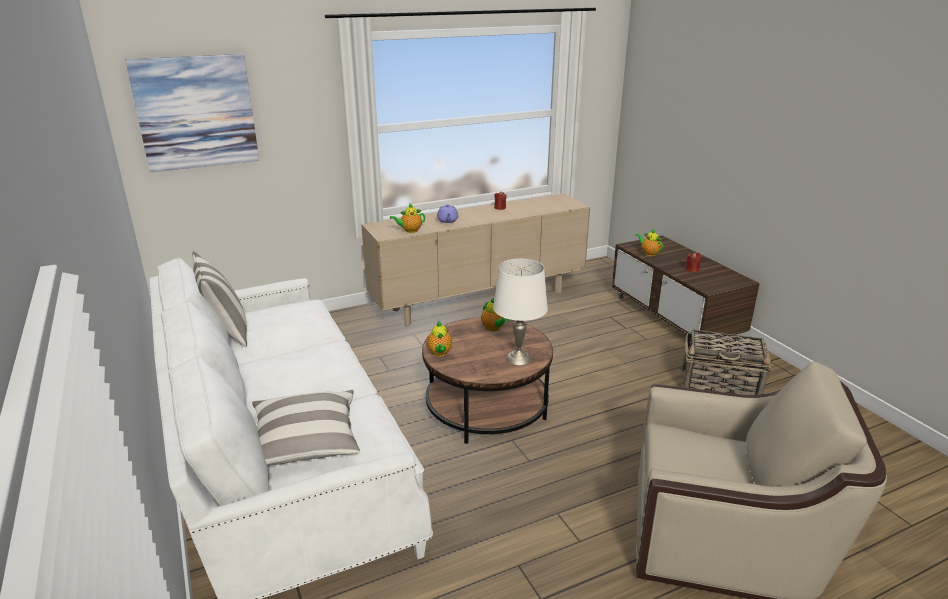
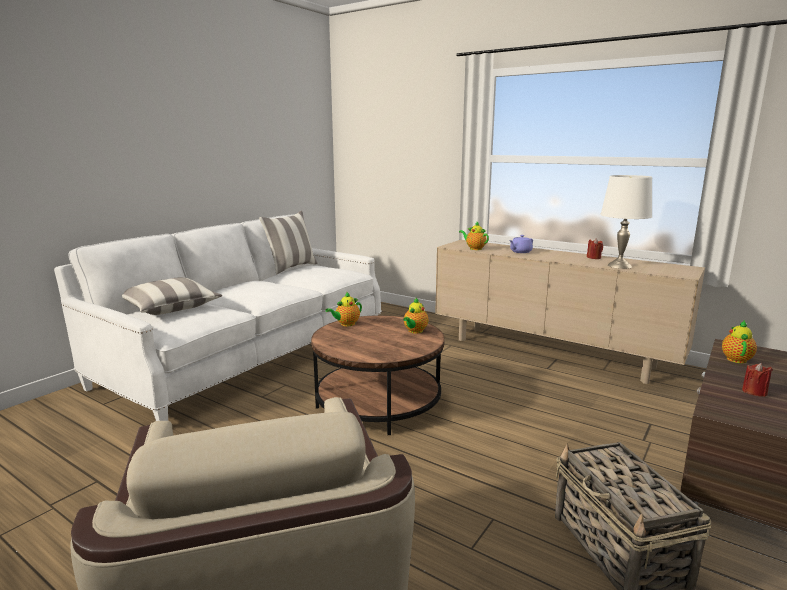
camera: 60 degrees right, 10 degrees down
picture [125,54,259,172] -> none
white table lamp [493,259,548,365] -> white table lamp moved to [600,175,652,269]

